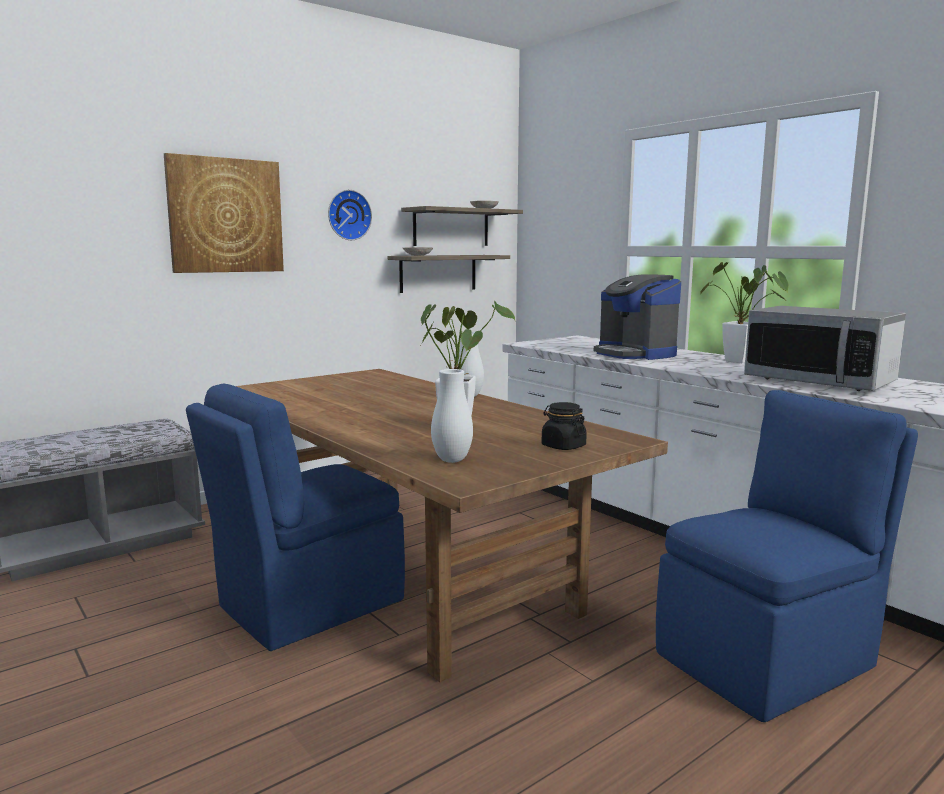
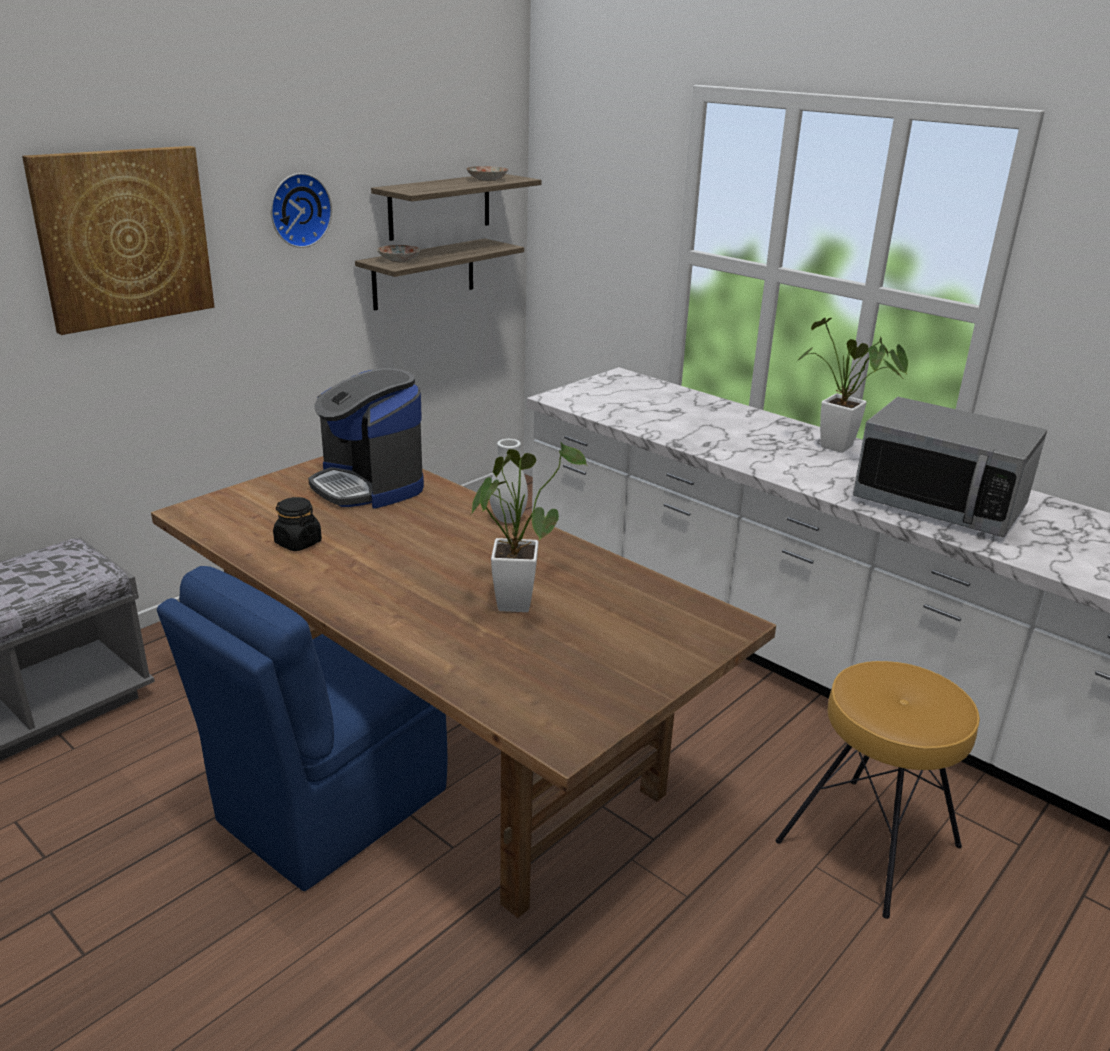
camera: 10 degrees left, 15 degrees up
white vase [431,369,473,463] -> none
black jar [542,402,587,450] -> black jar moved to [273,497,322,551]
coffee machine [594,274,681,360] -> coffee machine moved to [308,368,424,509]
blue chair [656,390,918,722] -> brown stool [775,661,980,919]

